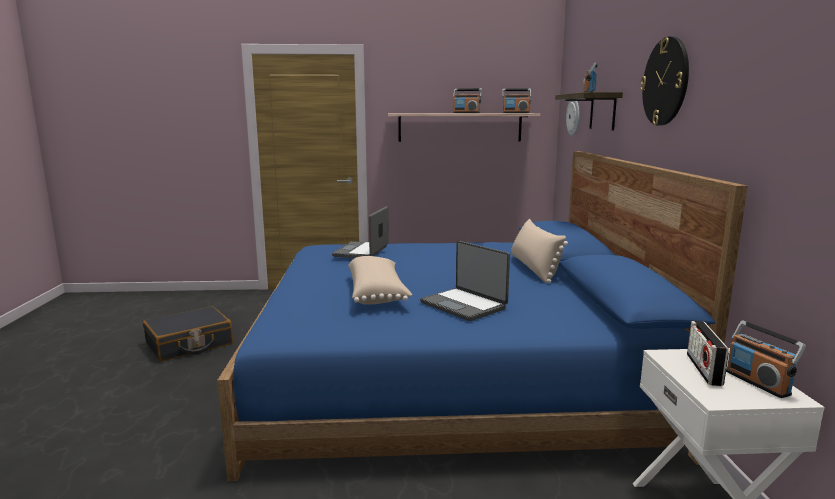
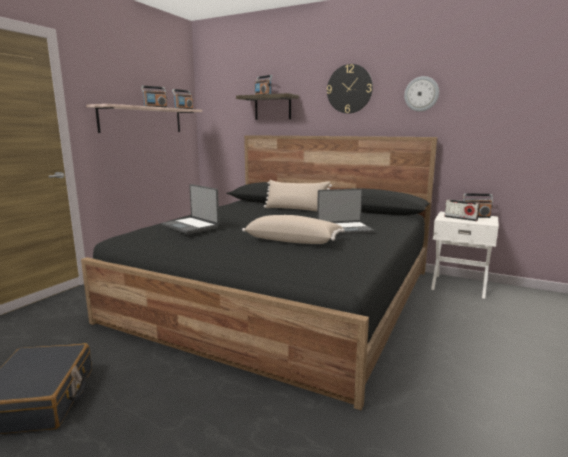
camera: 60 degrees left, 0 degrees up
blue bed [217,151,748,481] -> black bed [81,135,437,410]
wall clock [566,101,579,136] -> wall clock moved to [404,76,439,112]

